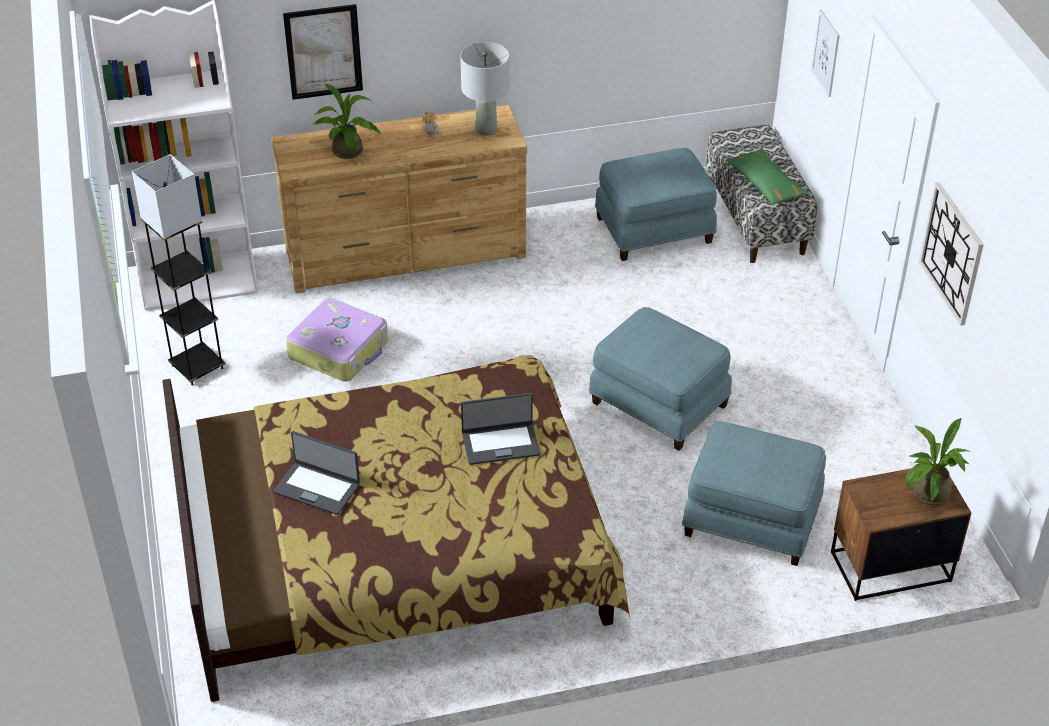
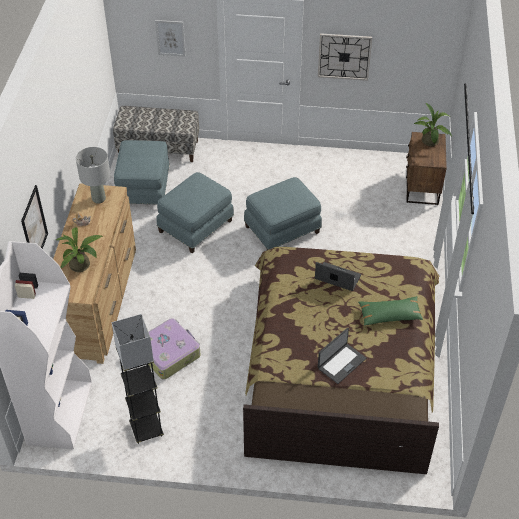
camera: 70 degrees left, 5 degrees up
laptop [461,393,540,465] -> laptop turned 75 degrees counterclockwise [315,262,361,291]
blue ottoman [682,421,826,566] -> blue ottoman moved to [156,172,234,253]
green pillow [726,148,809,205] -> green pillow moved to [358,296,423,326]

